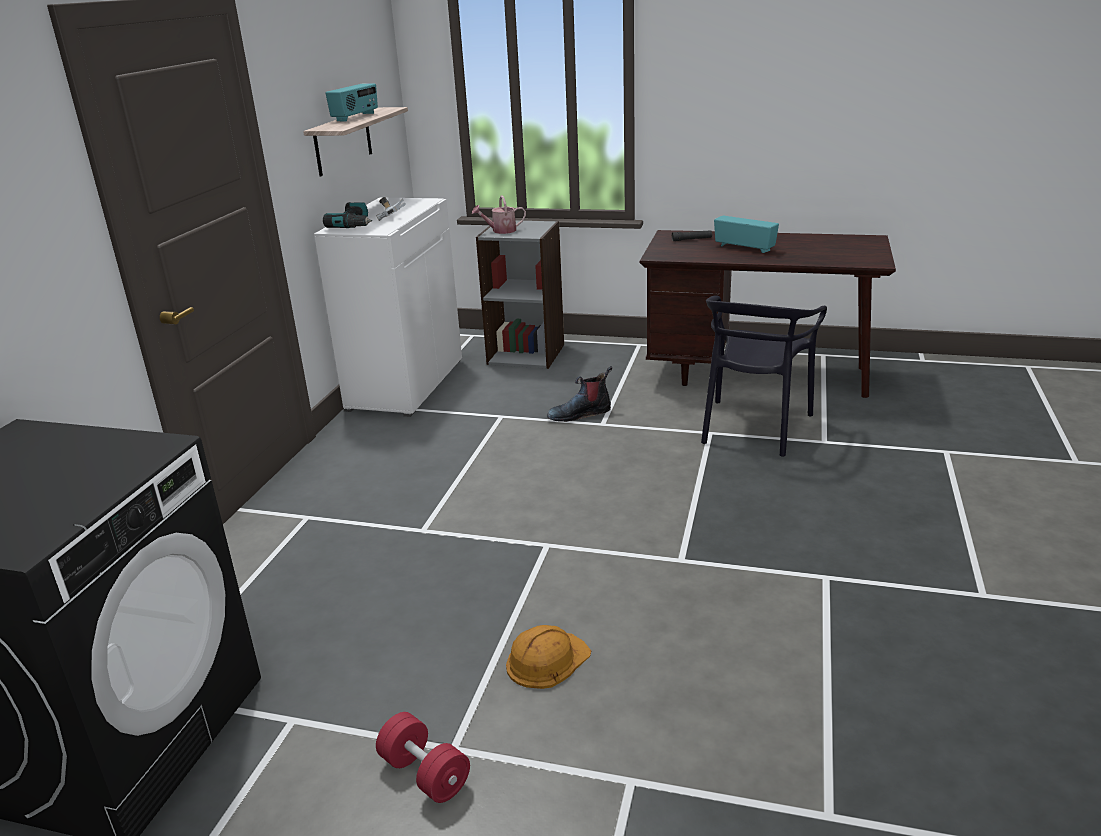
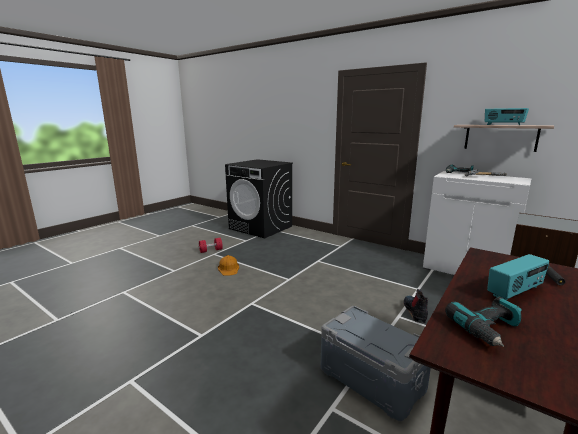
camera: 110 degrees right, 10 degrees down
watering can [472,196,526,234] -> none
black chair [701,295,827,457] -> grey storage box [320,306,431,421]
none -> power drill [445,297,522,347]

